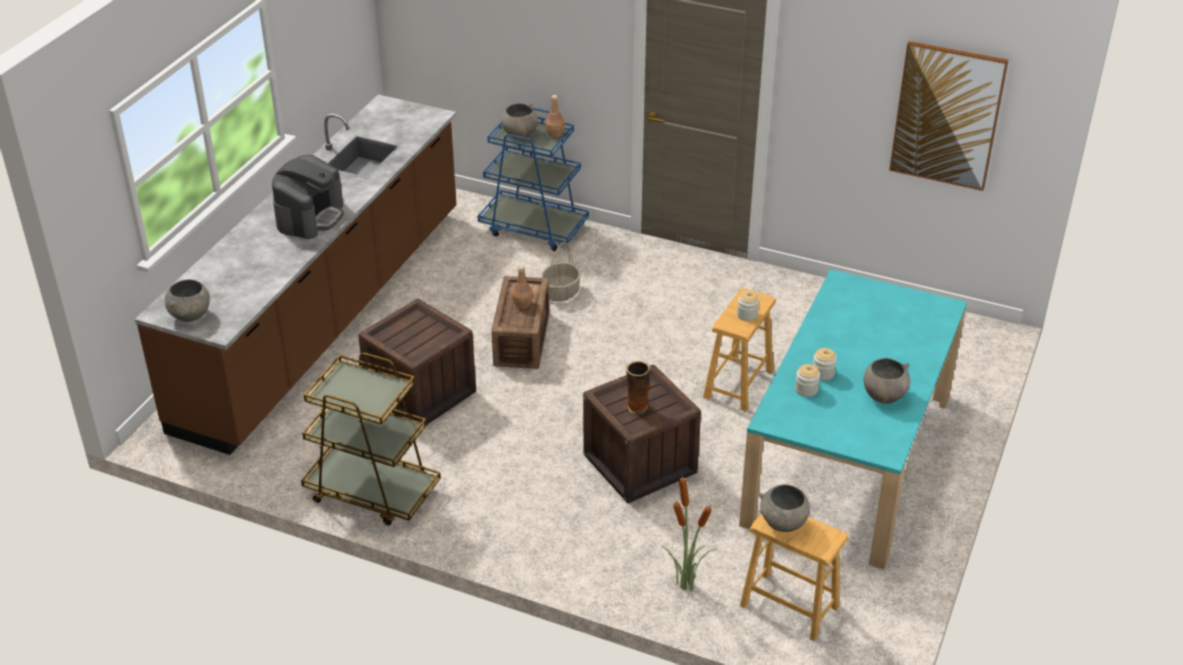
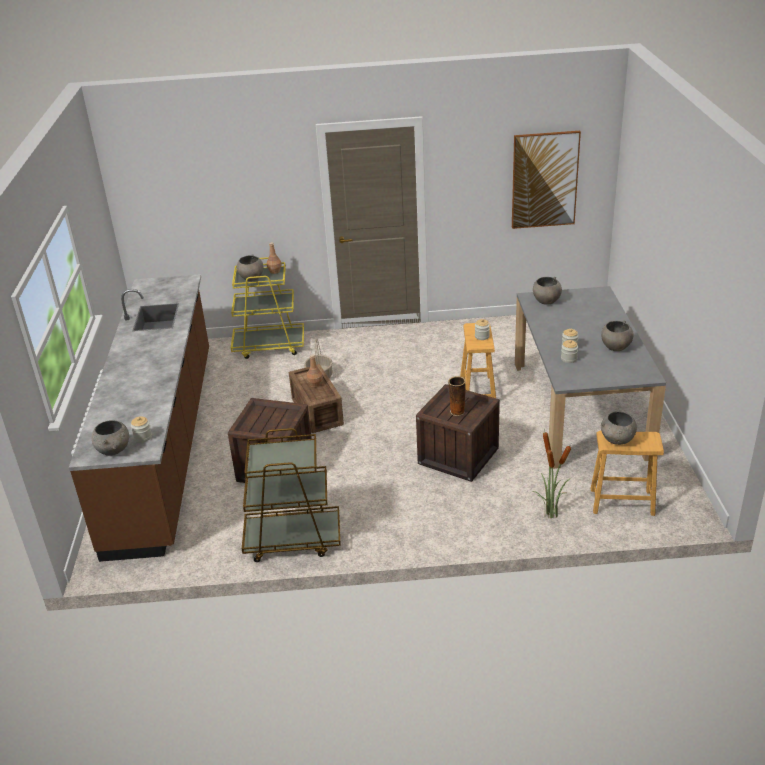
camera: 25 degrees left, 5 degrees down
coffee machine [272,155,344,239] -> none
blue cart [478,107,589,251] -> yellow cart [231,257,304,359]
turquoise dining table [739,269,967,570] -> grey dining table [515,286,666,469]
none -> jar [131,416,152,442]
none -> grey bowl [533,277,562,305]

